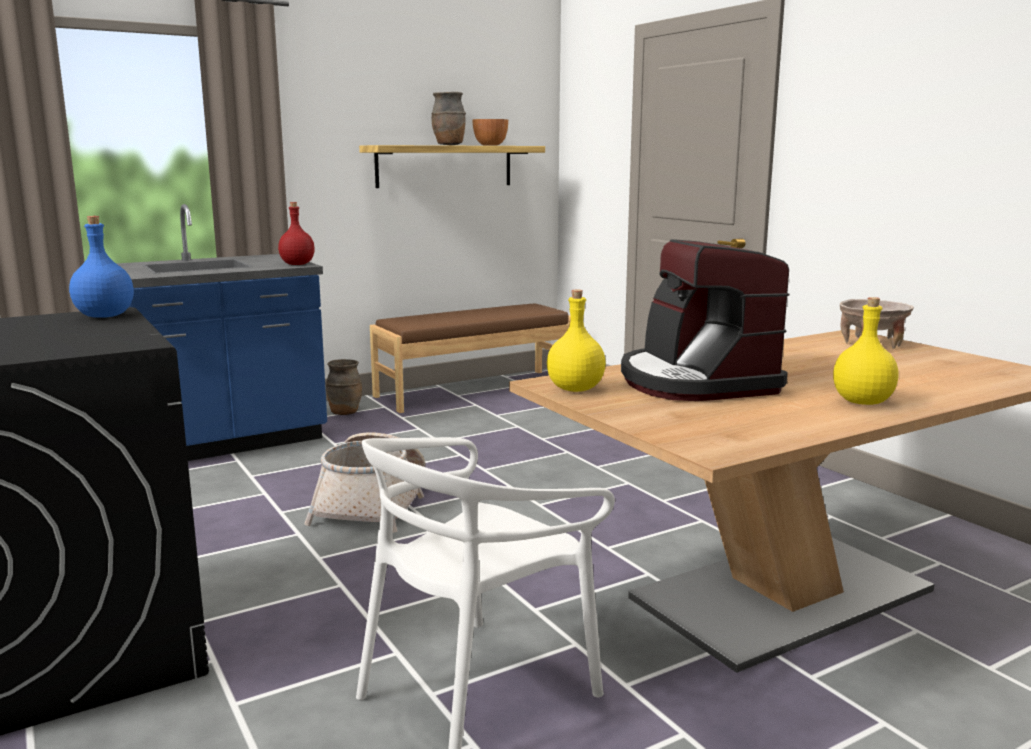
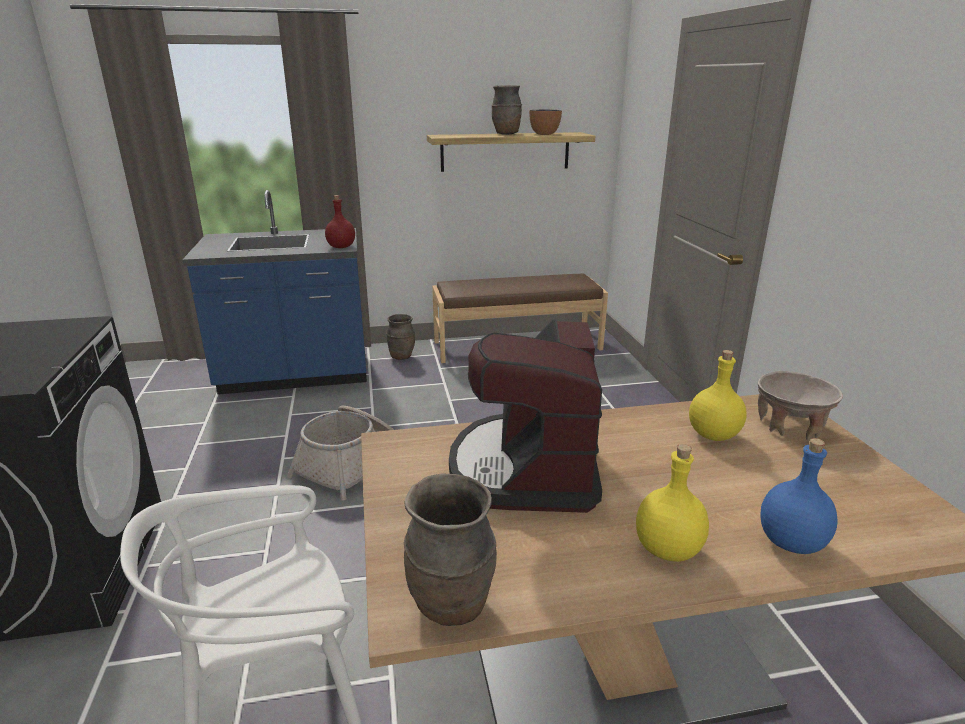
camera: 20 degrees right, 10 degrees up
blue bottle [69,216,134,318] -> blue bottle moved to [760,438,838,554]
yellow bottle [547,290,606,392] -> yellow bottle moved to [689,350,747,441]
none -> brown vase [404,473,497,626]

